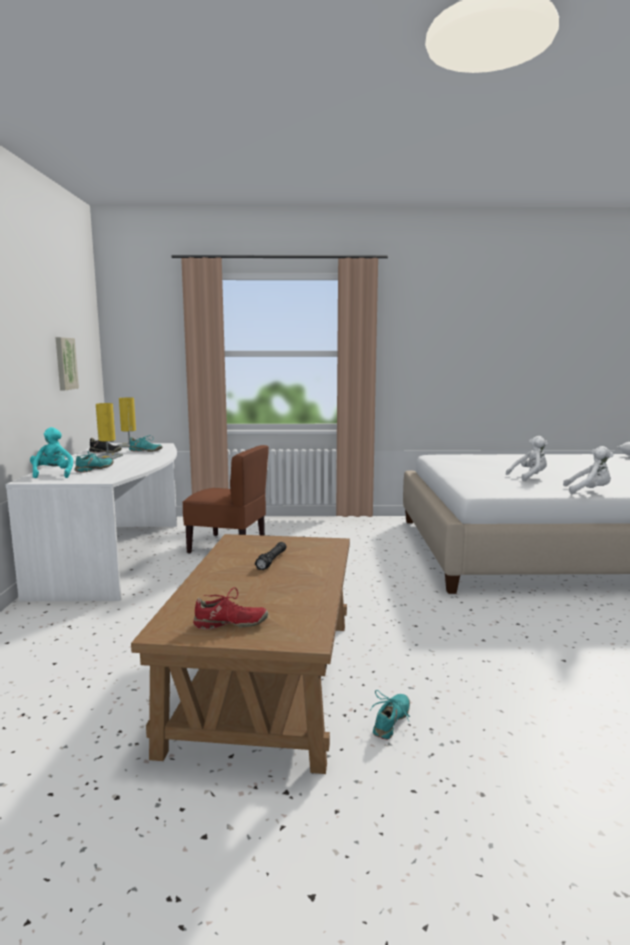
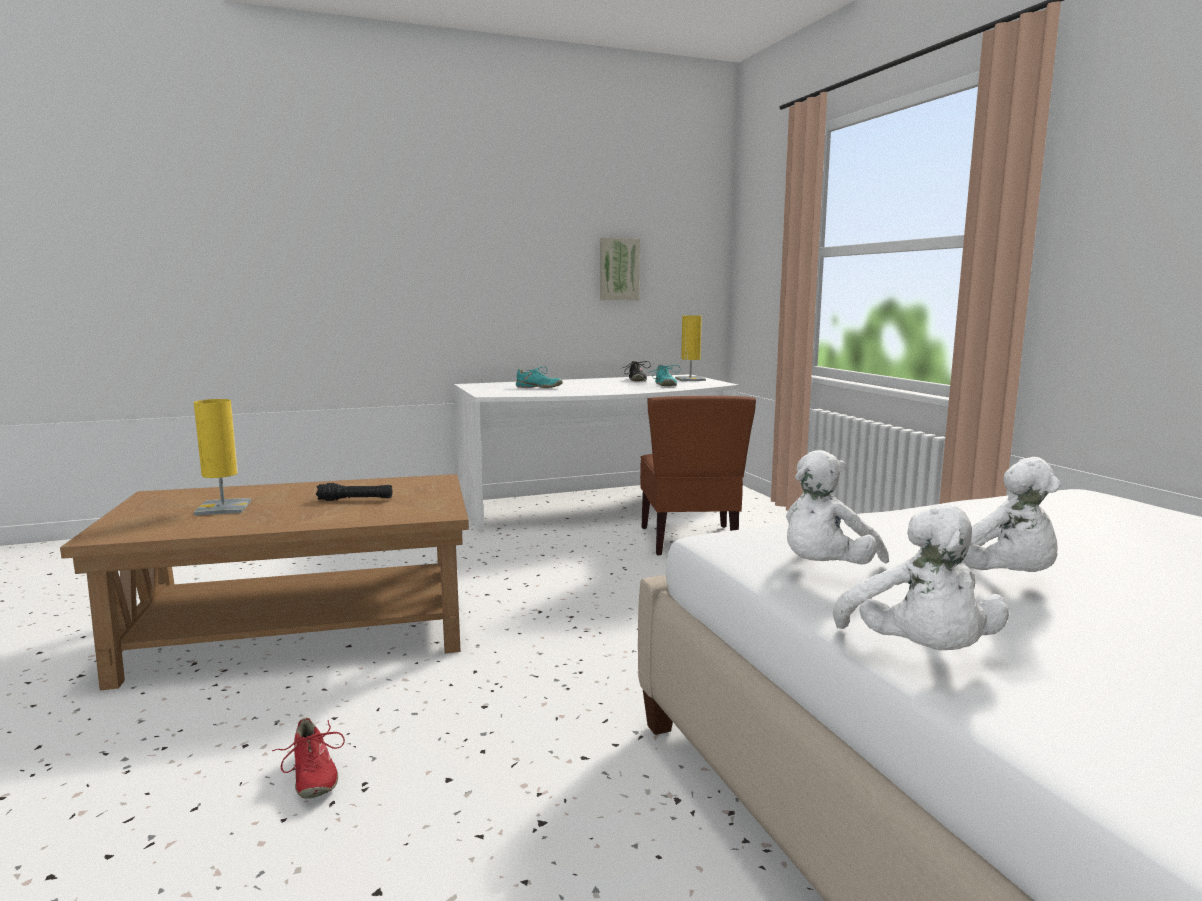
camera: 70 degrees right, 0 degrees up
turquoise plush toy [30,427,73,478] -> none
yellow table lamp [96,403,123,459] -> yellow table lamp moved to [194,399,251,515]
red shoe [193,587,268,630] -> red shoe moved to [272,717,345,798]
turquoise shoe [369,690,410,740] -> none
none -> white plush toy [786,450,889,565]

